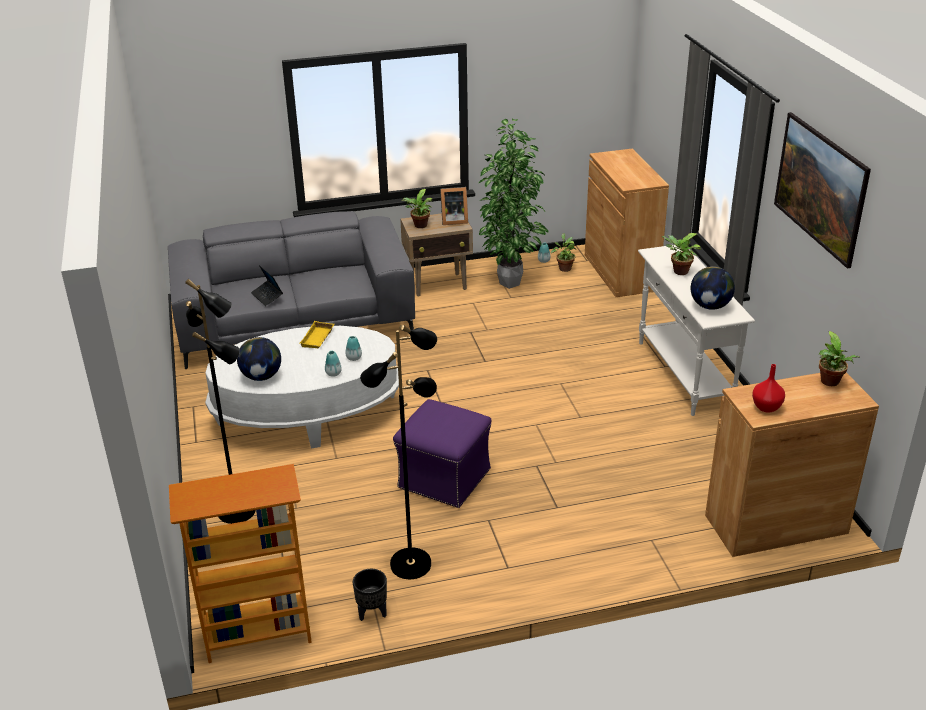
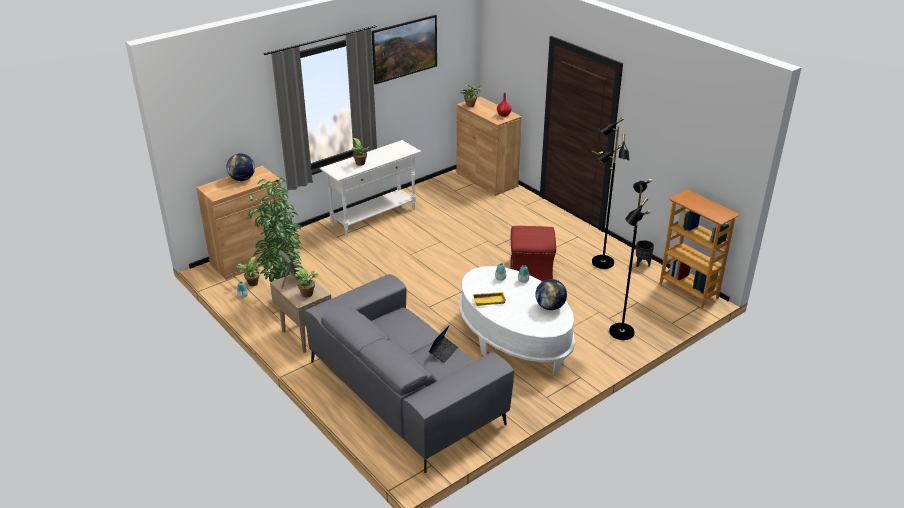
camera: 115 degrees left, 0 degrees up
purple ottoman [393,399,491,508] -> red ottoman [510,226,556,282]
globe [691,266,735,310] -> globe moved to [227,153,255,181]

